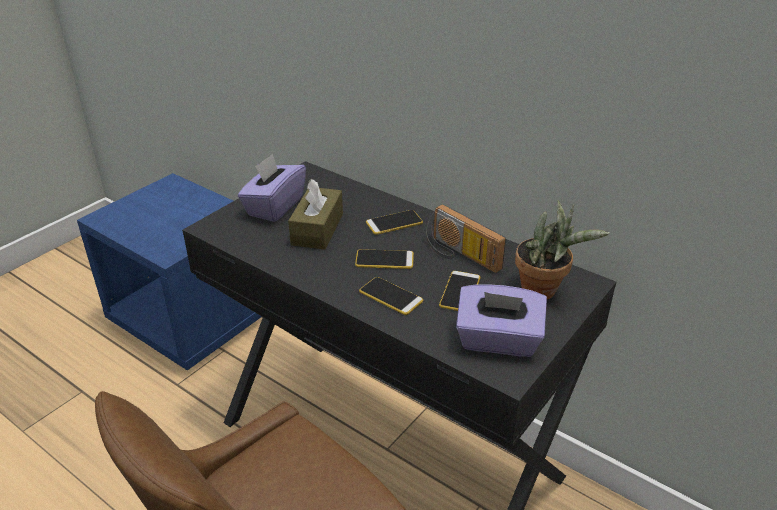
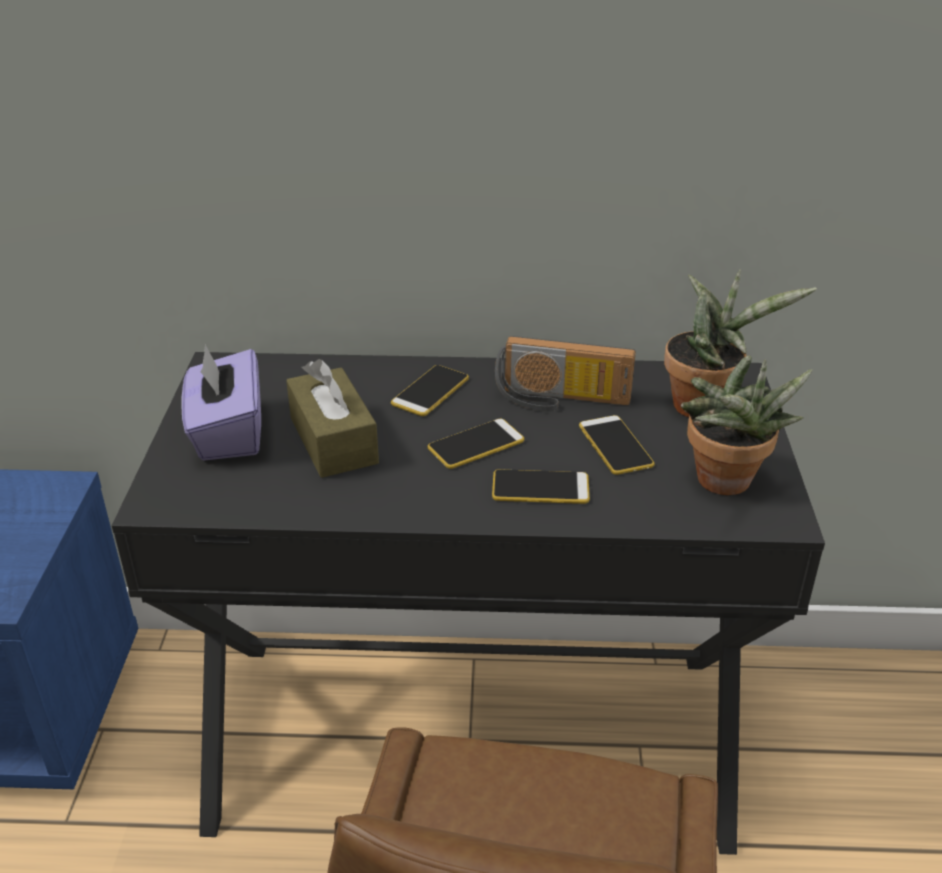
camera: 35 degrees left, 0 degrees up
purple tissue box [456,284,547,357] -> potted plant [681,355,813,495]

